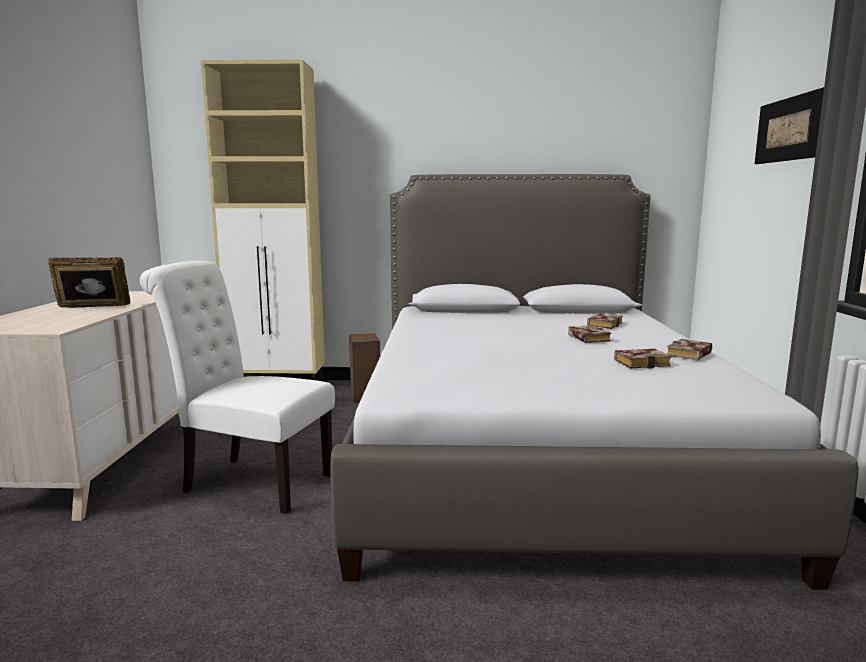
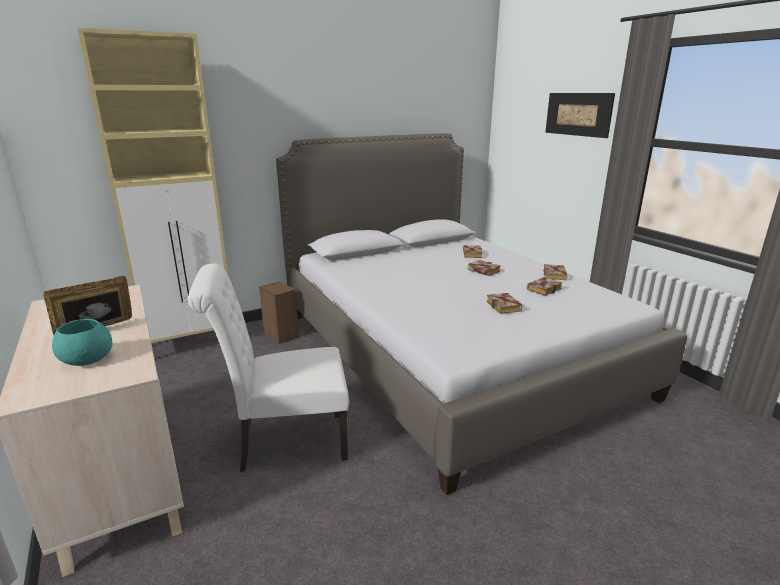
camera: 30 degrees left, 10 degrees up
none -> turquoise bowl [52,319,112,366]
none -> book [487,293,522,314]

